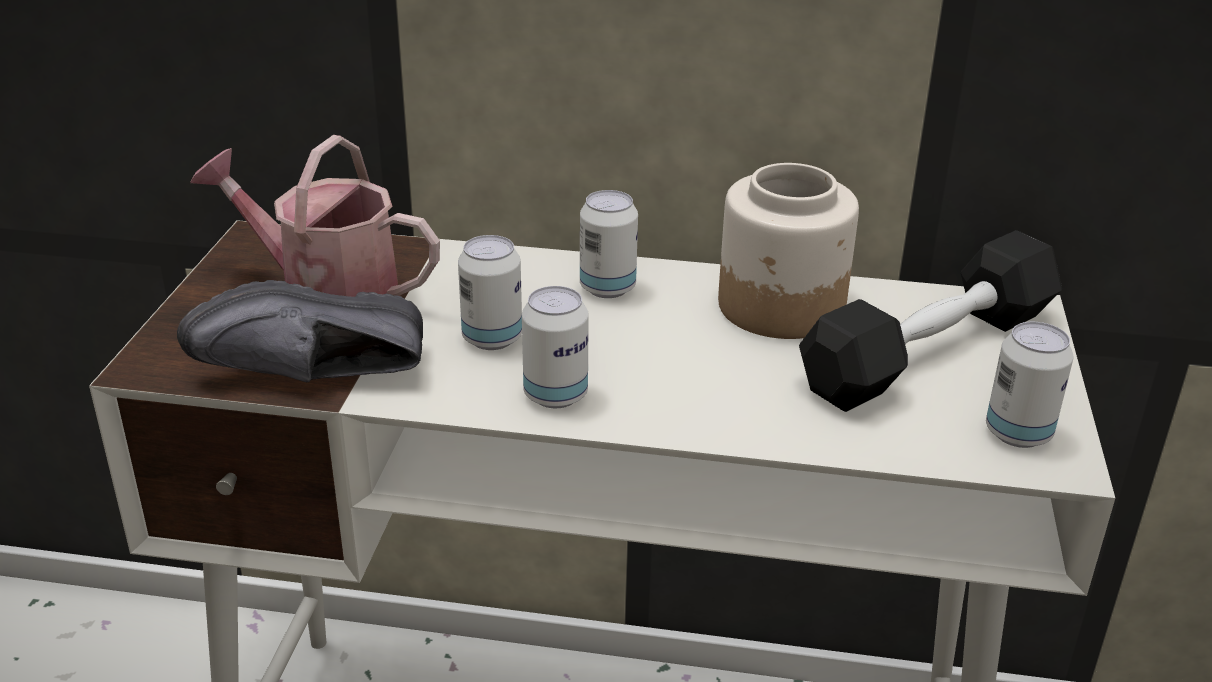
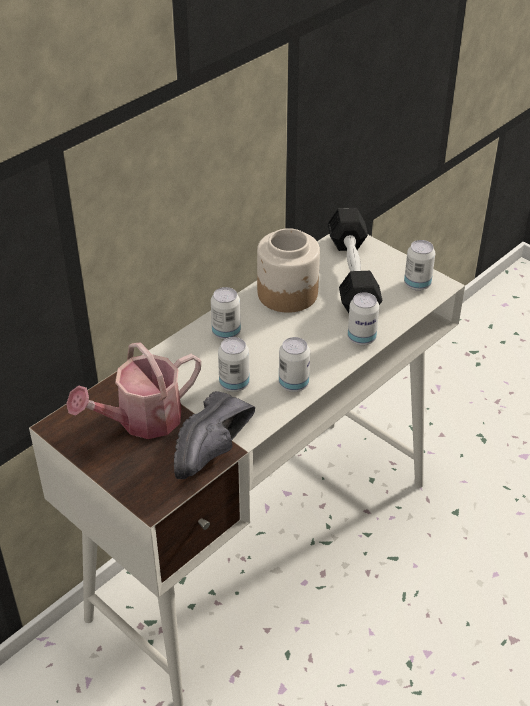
camera: 55 degrees left, 10 degrees up
none -> can [348,292,379,345]

